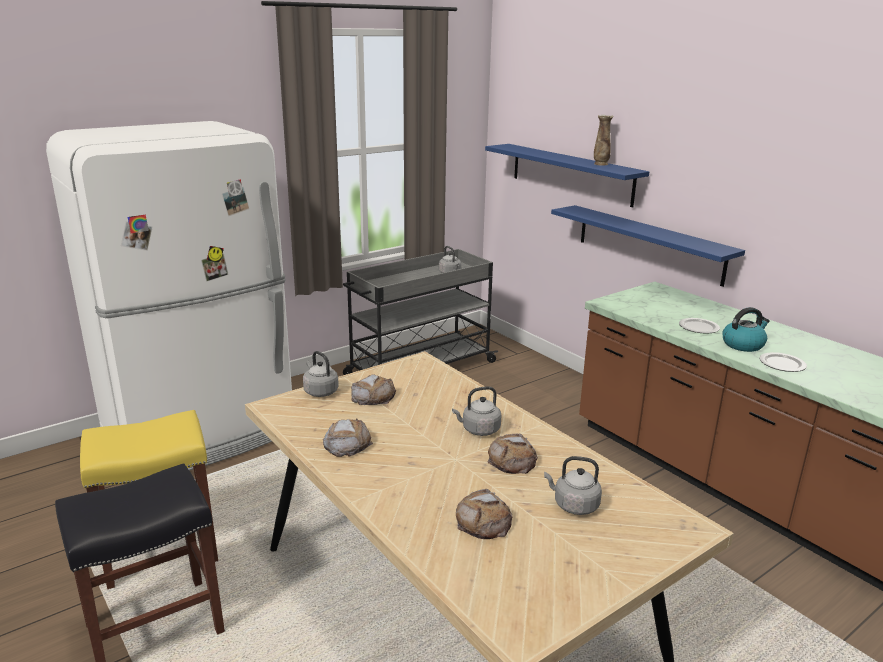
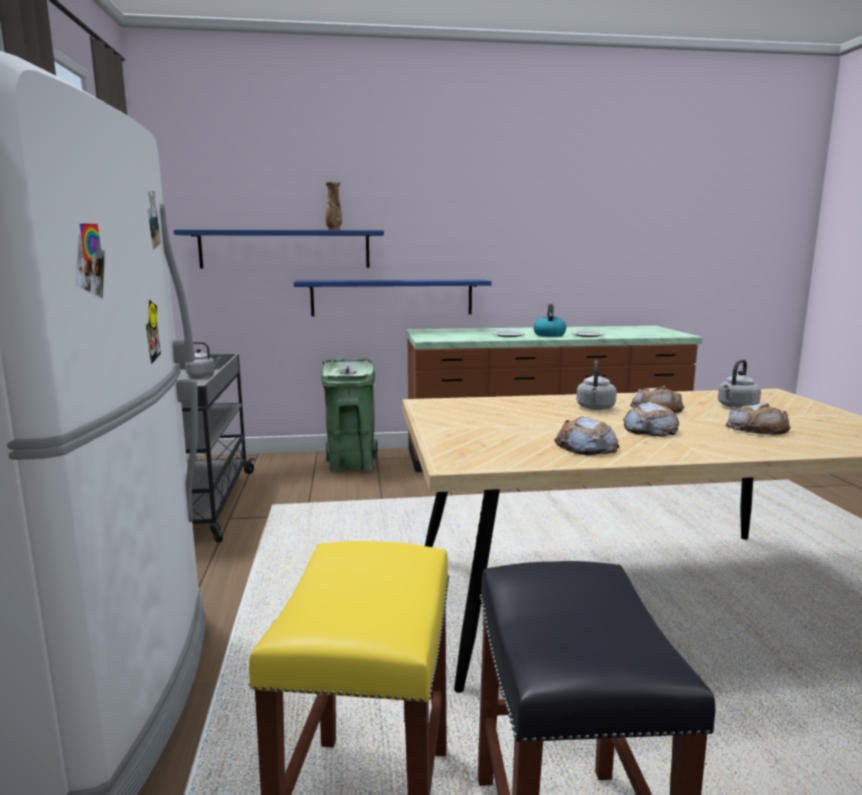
camera: 60 degrees left, 10 degrees down
grey kettle [303,351,339,397] -> none
bread [351,374,396,405] -> bread moved to [623,402,679,437]
none -> green trash can [321,358,378,472]

